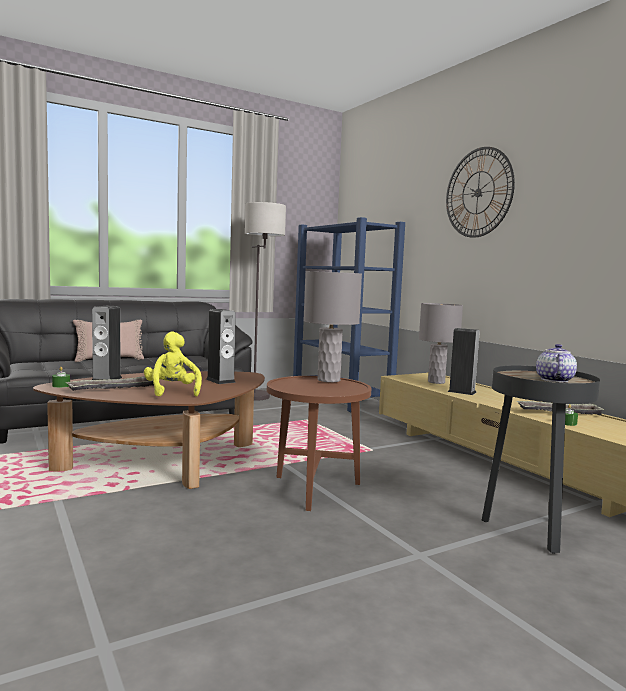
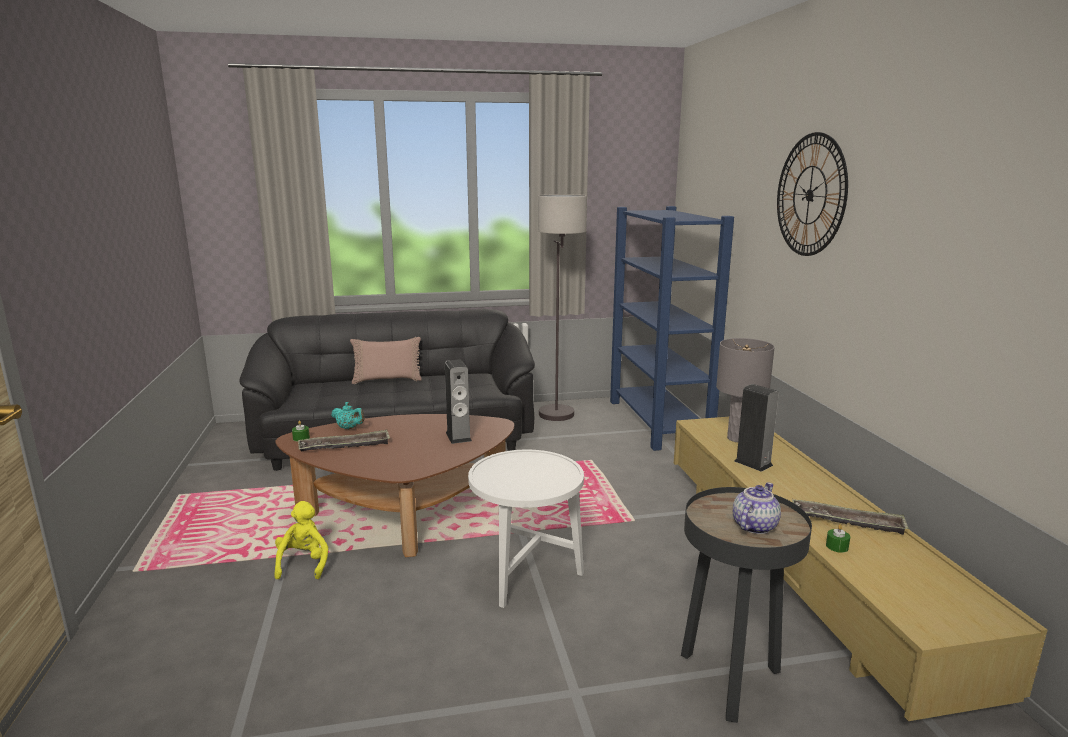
camera: 20 degrees right, 10 degrees up
speaker [92,306,122,380] -> turquoise teapot [331,402,365,429]
yellow plush toy [144,331,202,397] -> yellow plush toy moved to [274,501,328,579]
brown side table [267,376,371,511] -> white side table [468,450,584,608]
grey table lamp [304,271,362,382] -> none

